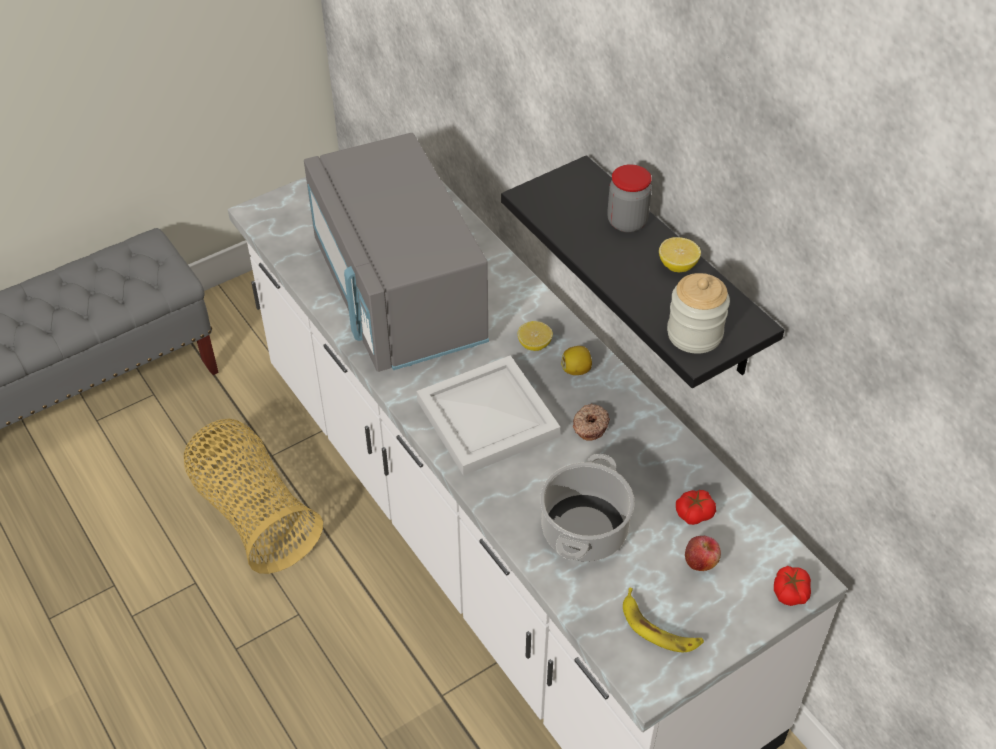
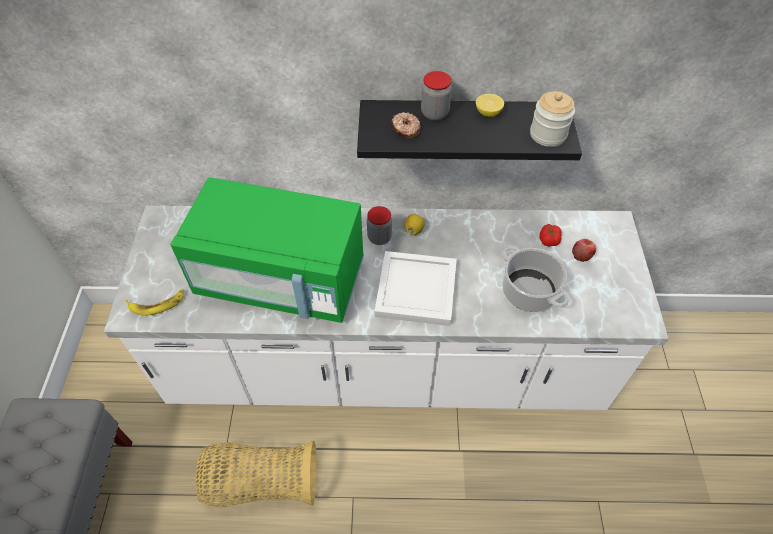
camera: 55 degrees left, 5 degrees up
grey microwave [304,133,489,372] -> green microwave [170,177,364,323]
lemon [518,321,553,351] -> jar [367,206,392,245]
donut [573,403,610,440] -> donut moved to [392,112,421,138]
banana [623,588,704,652] -> banana moved to [125,289,184,316]
tomato [774,566,811,606] -> none

